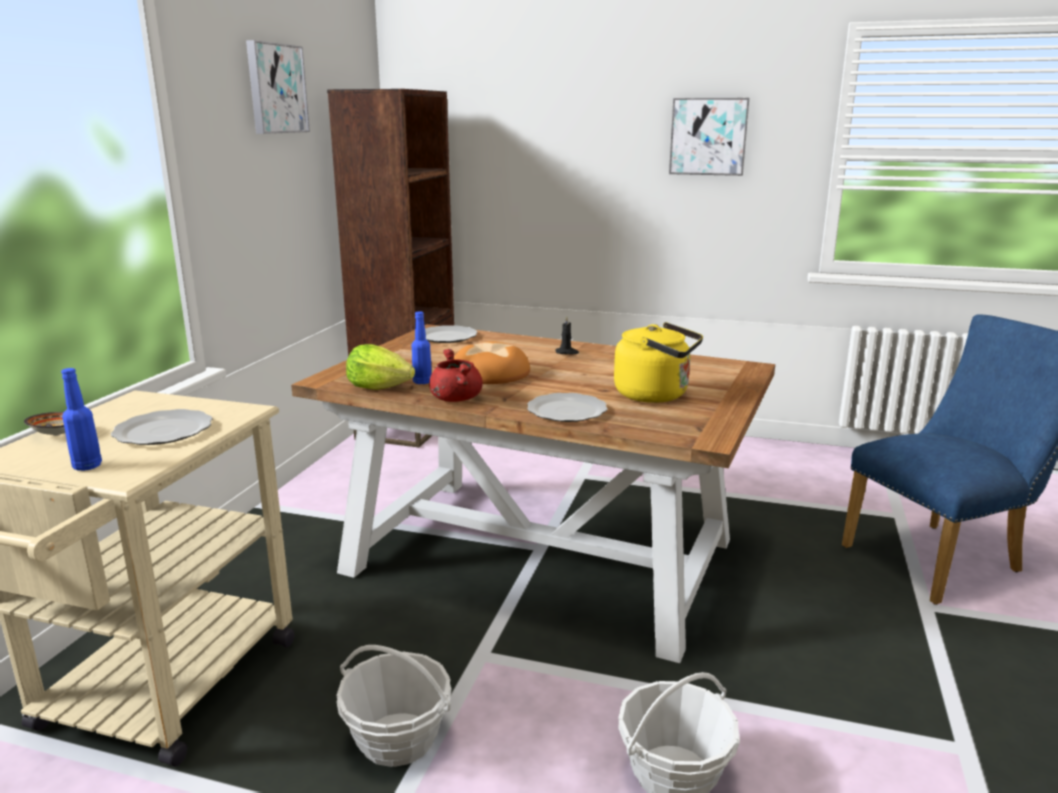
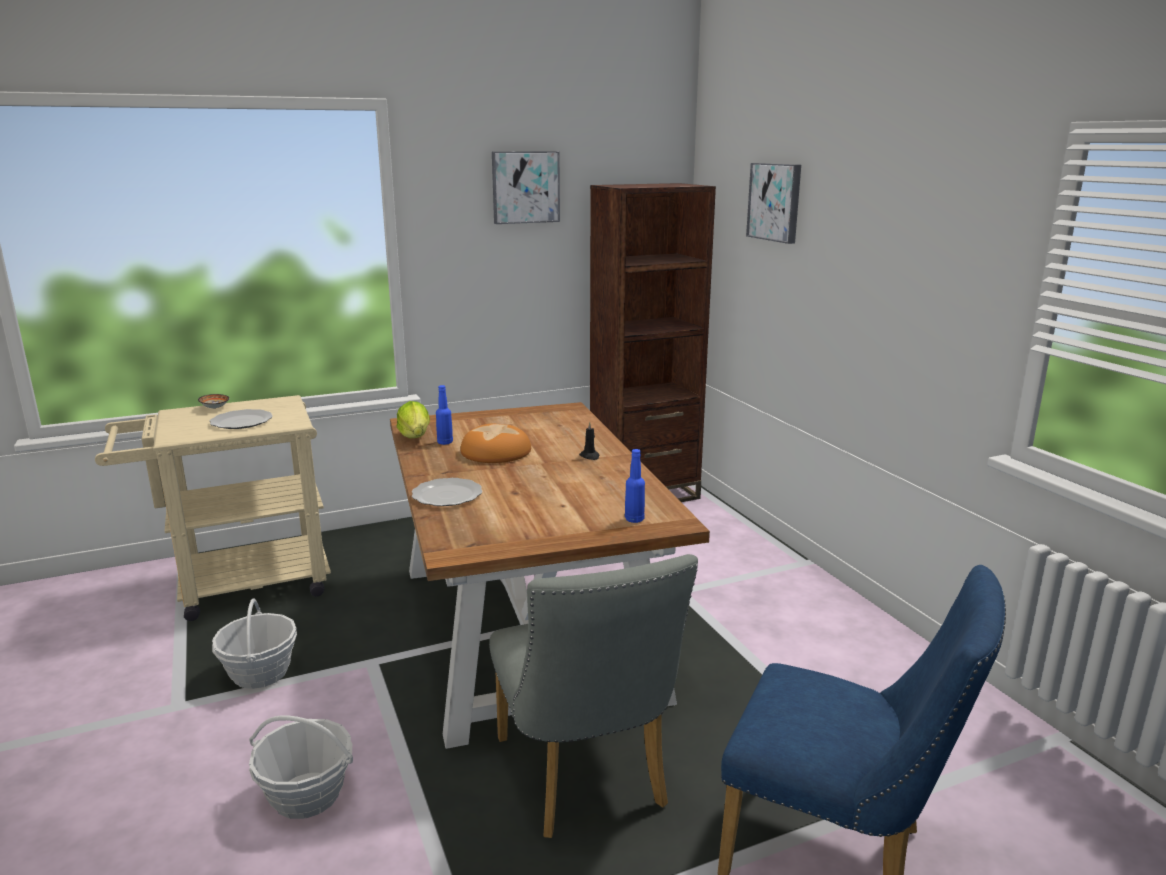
camera: 50 degrees right, 0 degrees up
blue bottle [61,368,102,471] -> blue bottle moved to [625,449,645,523]
plate [425,325,477,343] -> none
red cooking pot [429,349,483,402] -> none
yellow kettle [614,322,703,403] -> none
picture [669,98,749,176] -> picture moved to [746,163,801,244]
none -> grey chair [489,554,698,838]

